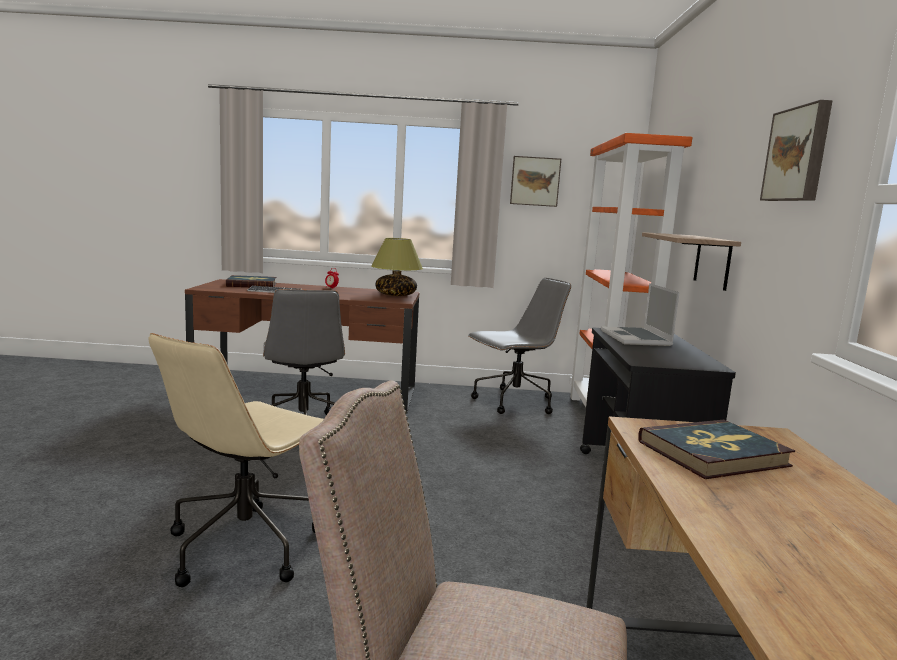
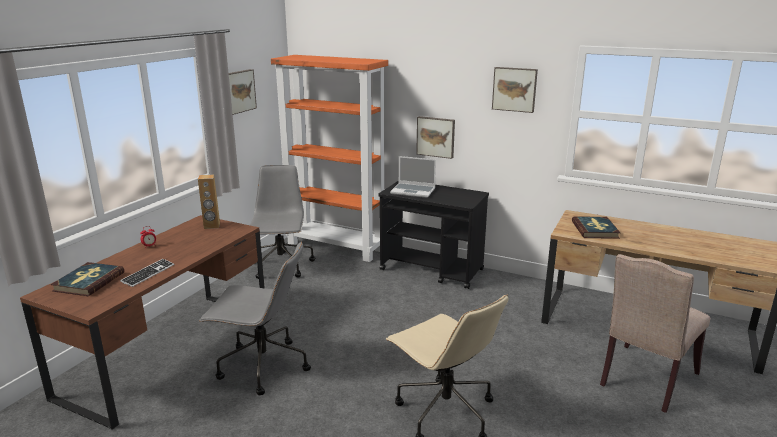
camera: 65 degrees left, 10 degrees up
table lamp [371,238,423,296] -> brown speaker [198,174,220,229]
shelf [642,232,741,291] -> picture [416,116,455,159]

